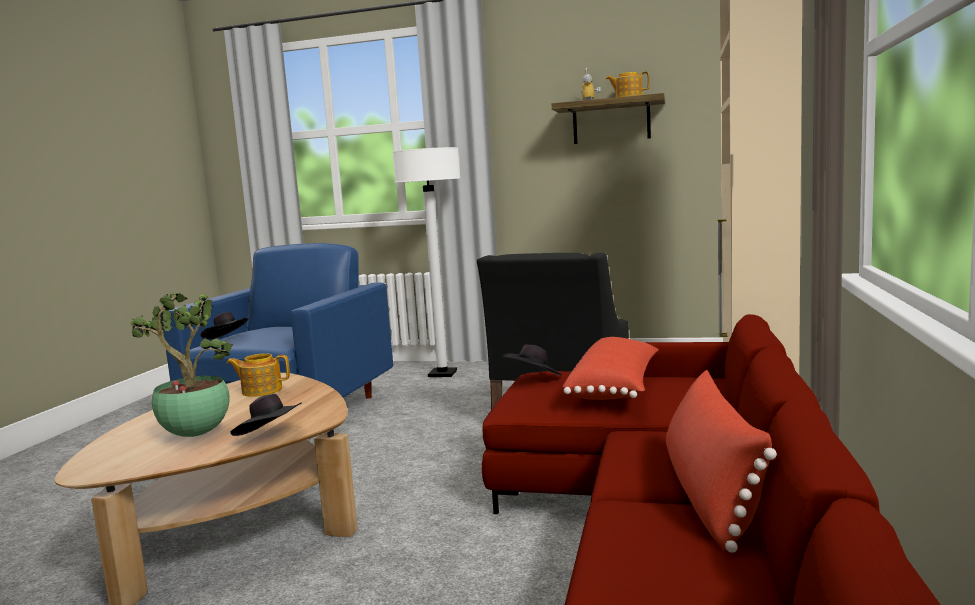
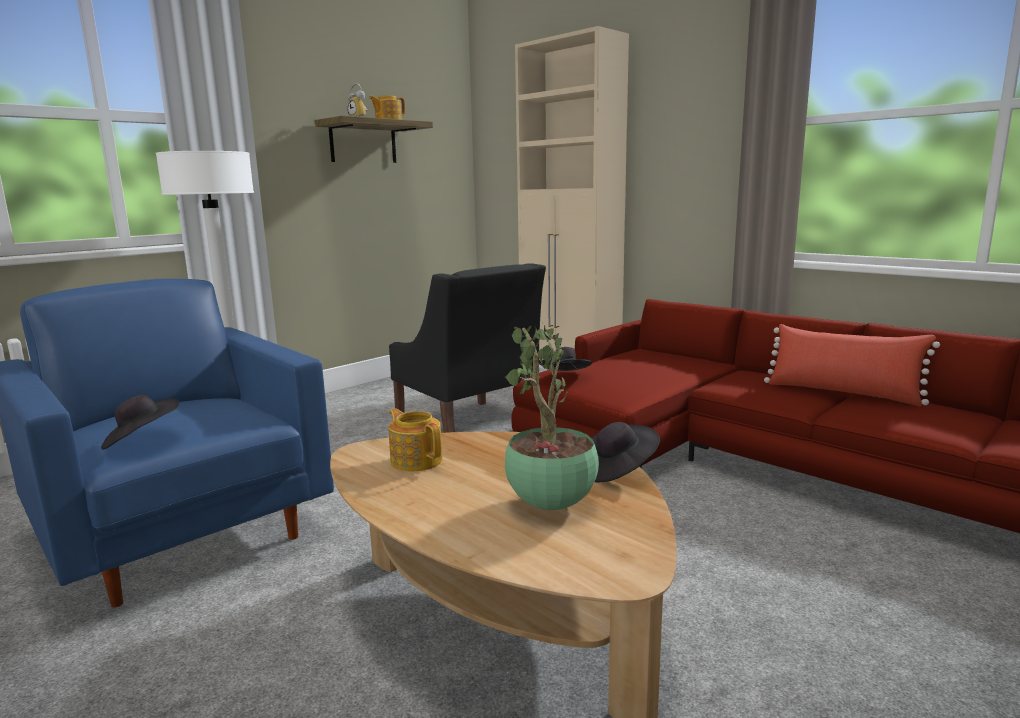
camera: 60 degrees left, 5 degrees up
teapot [227,353,290,397] -> teapot turned 105 degrees clockwise [389,408,443,471]
red pillow [563,337,659,400] -> none

